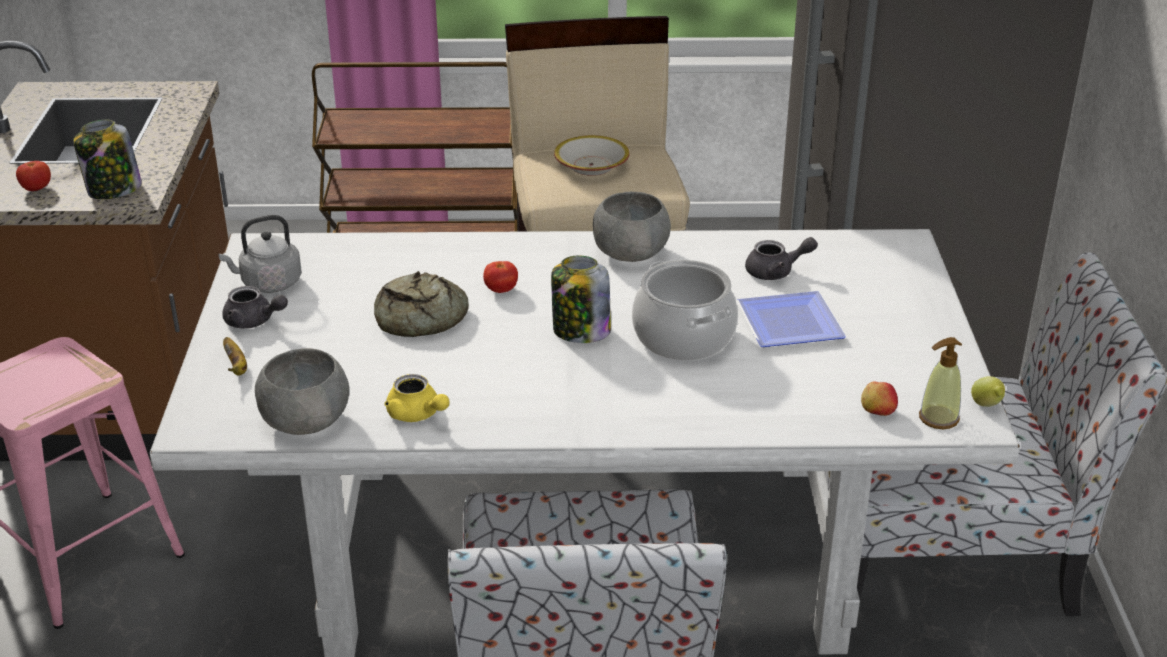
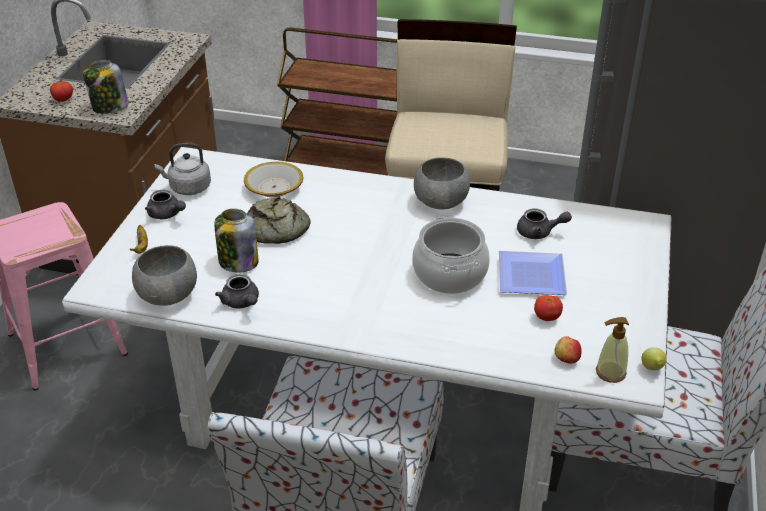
camera: 15 degrees right, 5 degrees up
yellow teapot [384,374,450,422] -> grey teapot [215,274,259,309]
tomato [483,261,518,293] -> tomato moved to [534,295,563,321]
jar [551,255,611,343] -> jar moved to [214,209,259,272]
bowl [554,135,629,176] -> bowl moved to [244,162,303,197]

